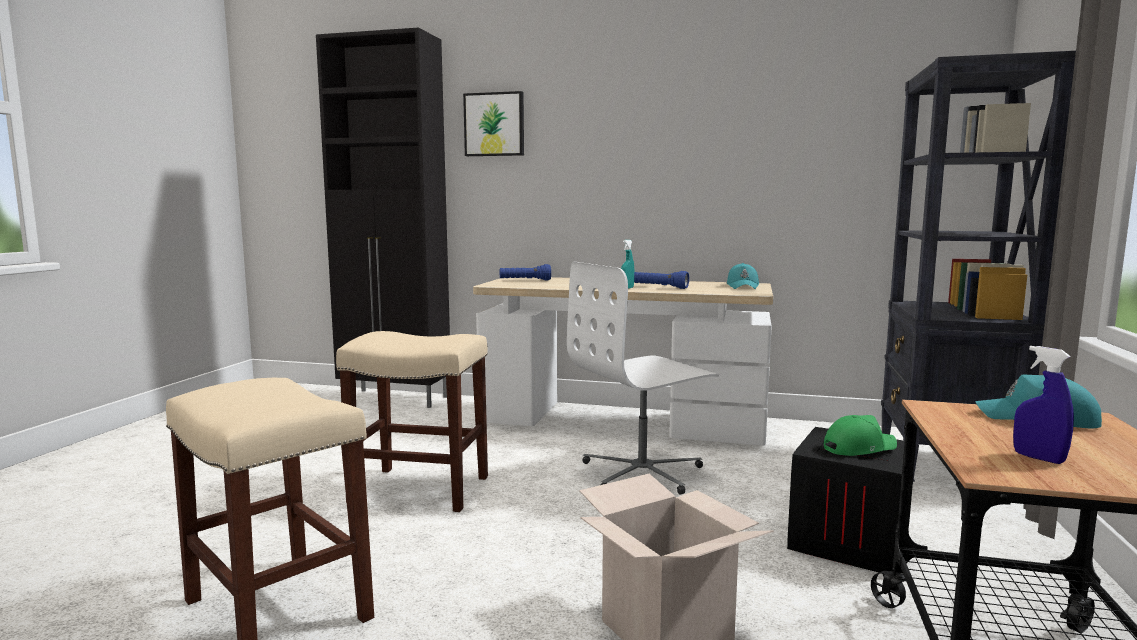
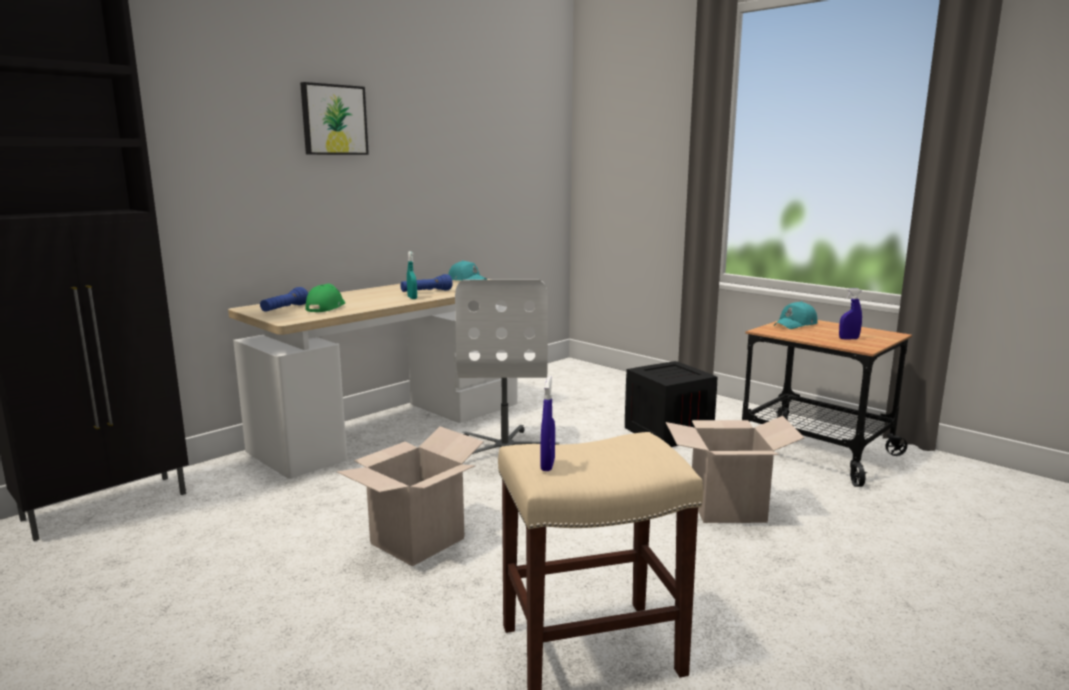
camera: 60 degrees left, 5 degrees up
beige stool [336,331,488,512] -> cardboard box [337,426,483,567]
picture [463,91,524,156] -> picture moved to [300,82,369,155]
green cap [824,415,897,456] -> green cap moved to [305,284,345,312]
black bookcase [881,51,1076,482] -> none
none -> blue spray bottle [540,376,555,471]

